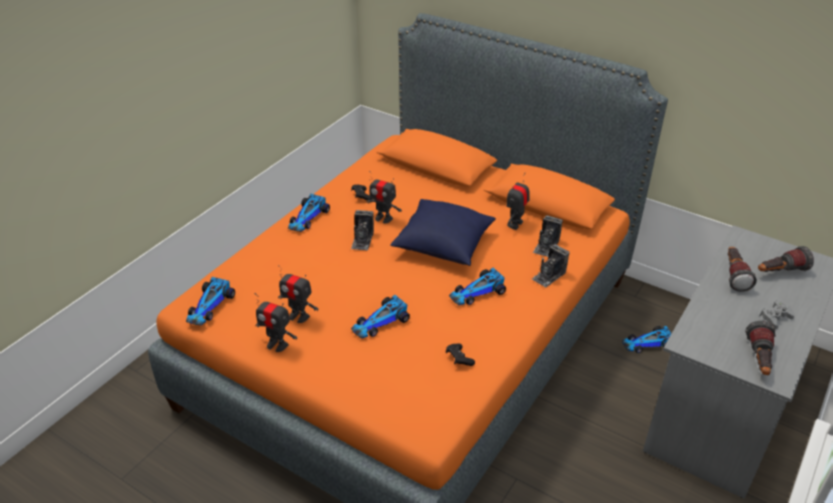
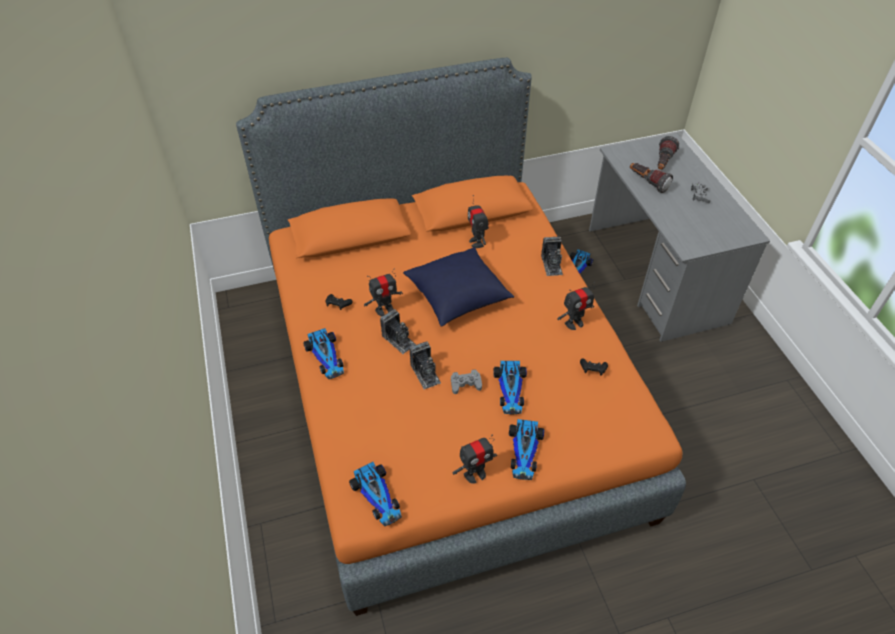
camera: 50 degrees left, 10 degrees up
toy robot [278,265,318,323] -> toy robot moved to [557,282,595,330]
toy car [449,267,506,305] -> toy car moved to [509,419,544,480]
camera [533,215,563,257] -> camera moved to [410,341,441,390]
flashlight [745,321,776,375] -> none
none -> grey game controller [451,370,482,394]

